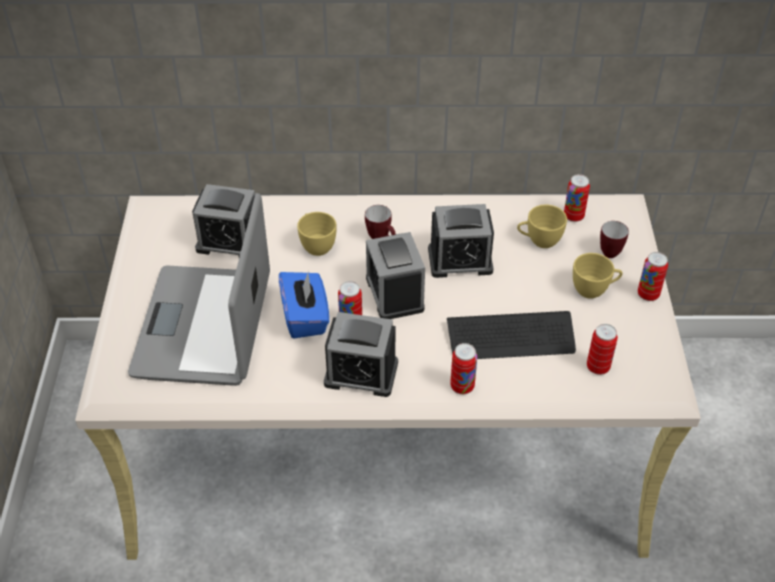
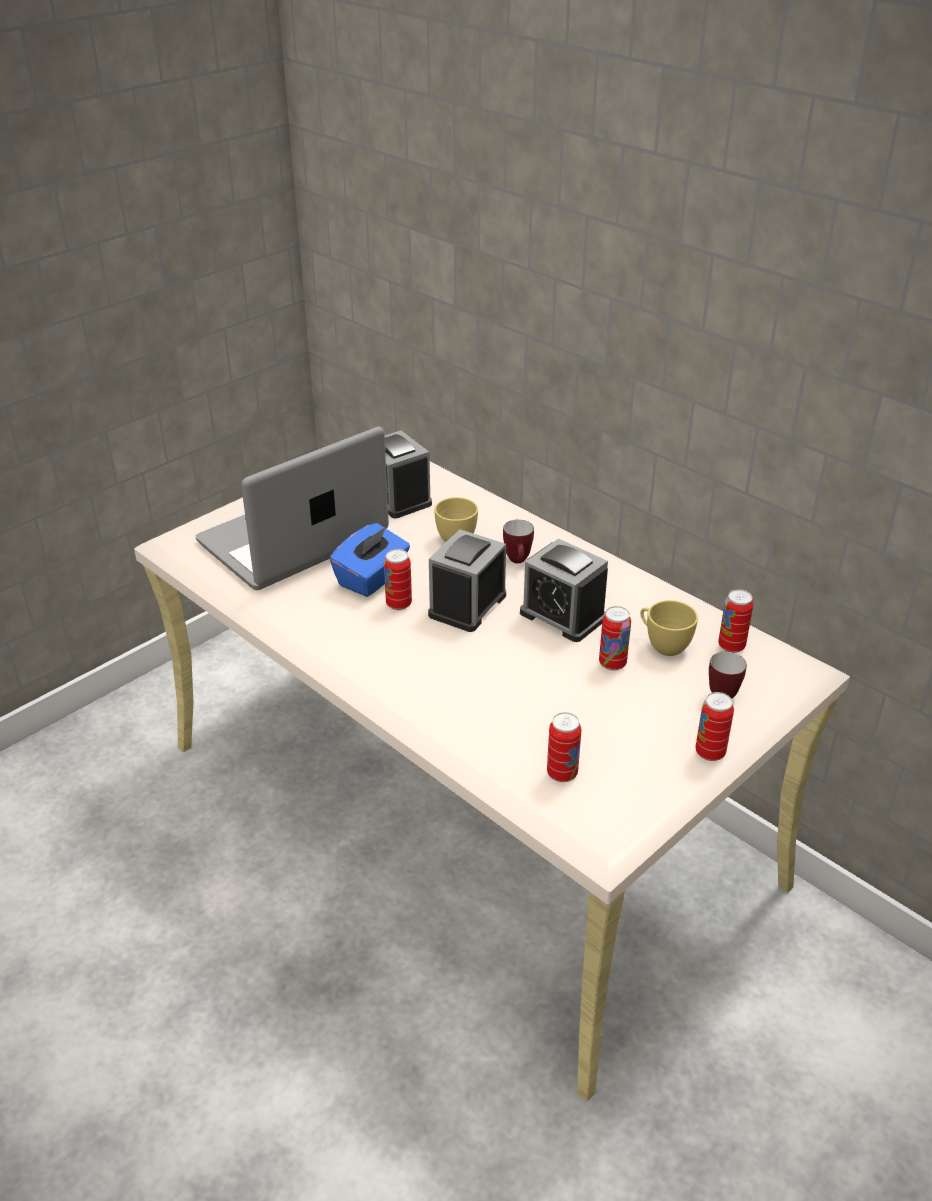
camera: 45 degrees right, 10 degrees down
alarm clock [324,312,398,397] -> none
keyboard [447,311,576,359] -> none
can [450,343,477,394] -> can moved to [599,606,631,671]
yellow cup [573,253,623,299] -> none

